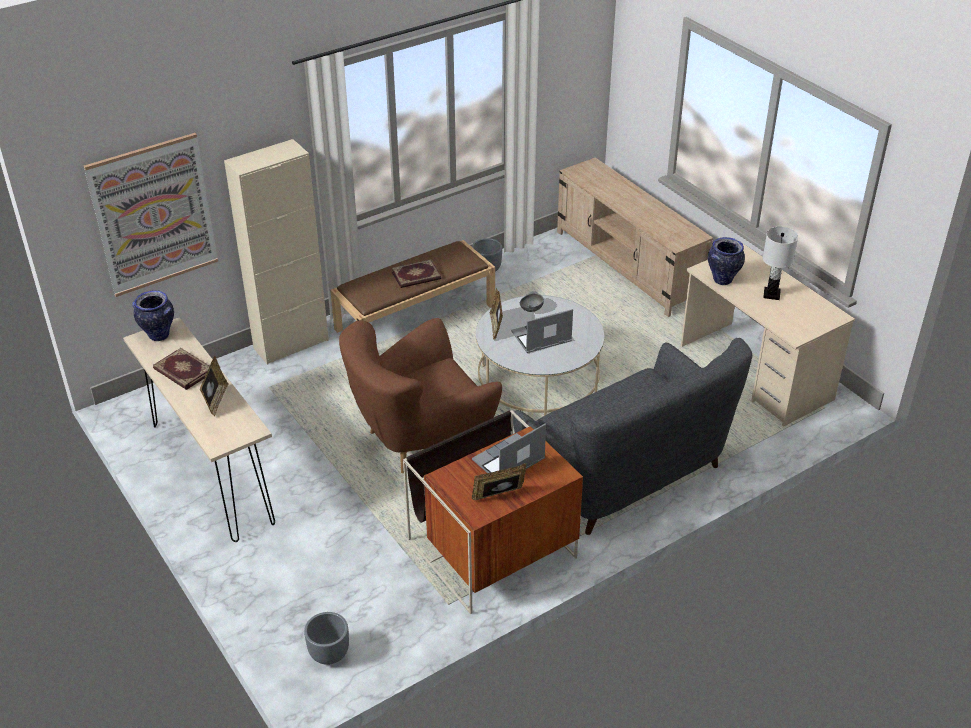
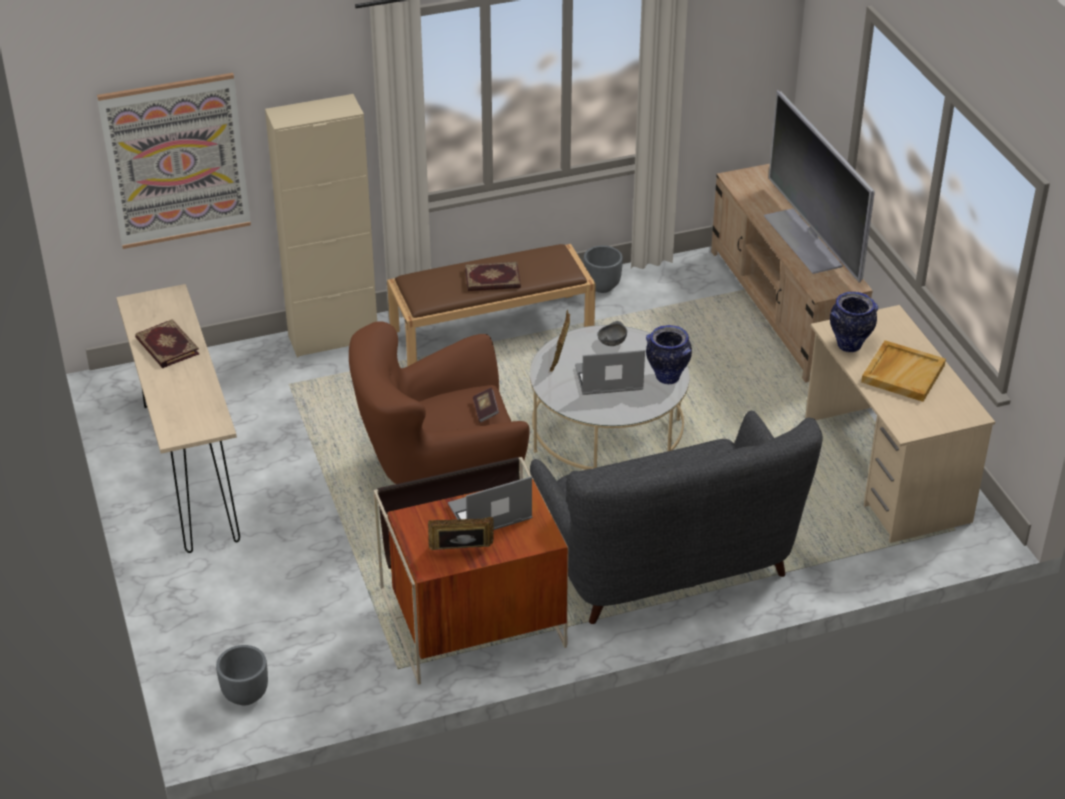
camera: 15 degrees right, 0 degrees up
vase [132,291,174,341] -> vase moved to [646,325,692,384]
picture frame [200,356,229,416] -> none
white table lamp [763,227,798,300] -> beige tray [861,340,946,402]
none -> book [473,387,499,423]
none -> television [764,90,875,283]

